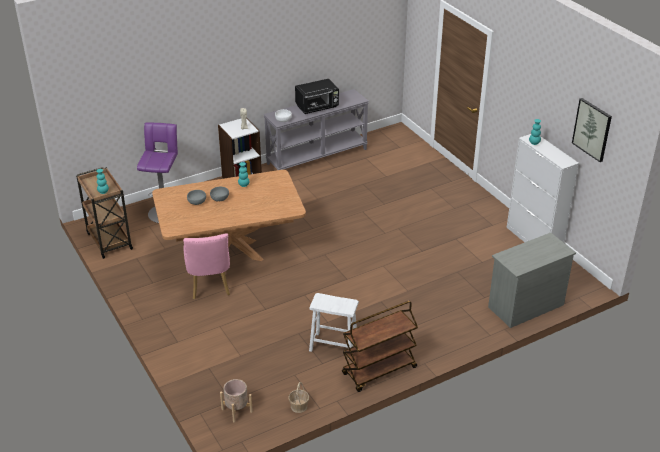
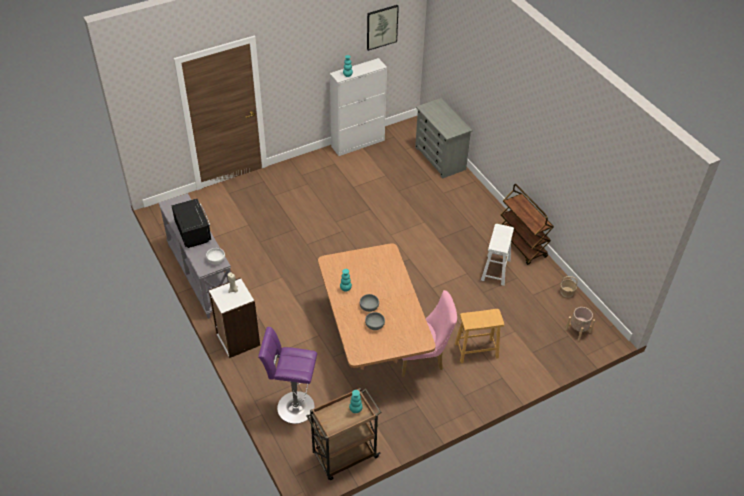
camera: 90 degrees left, 10 degrees up
none -> brown stool [455,309,504,363]

